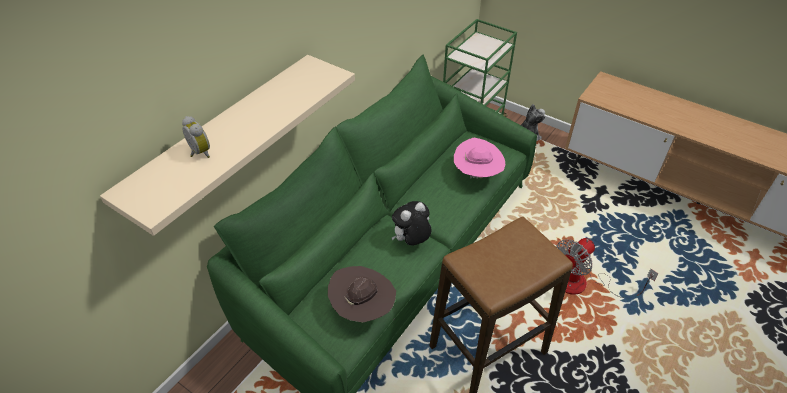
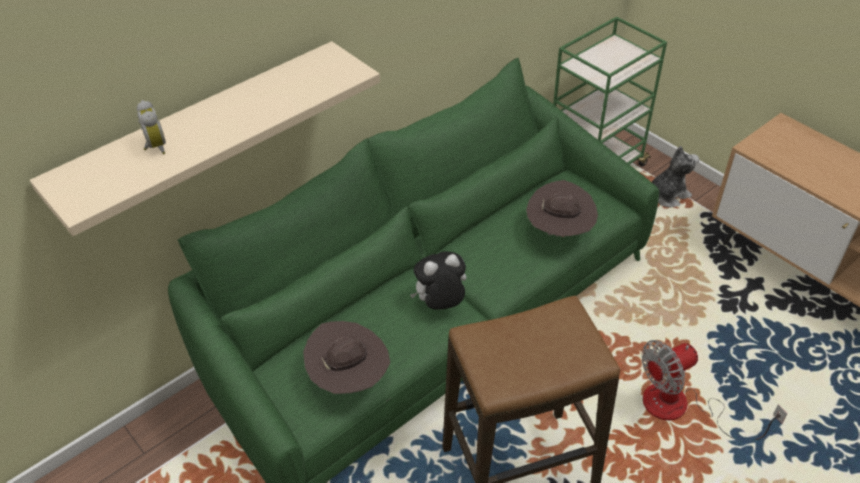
camera: 15 degrees right, 0 degrees up
pink hat [454,138,506,179] -> brown hat [526,180,598,237]

